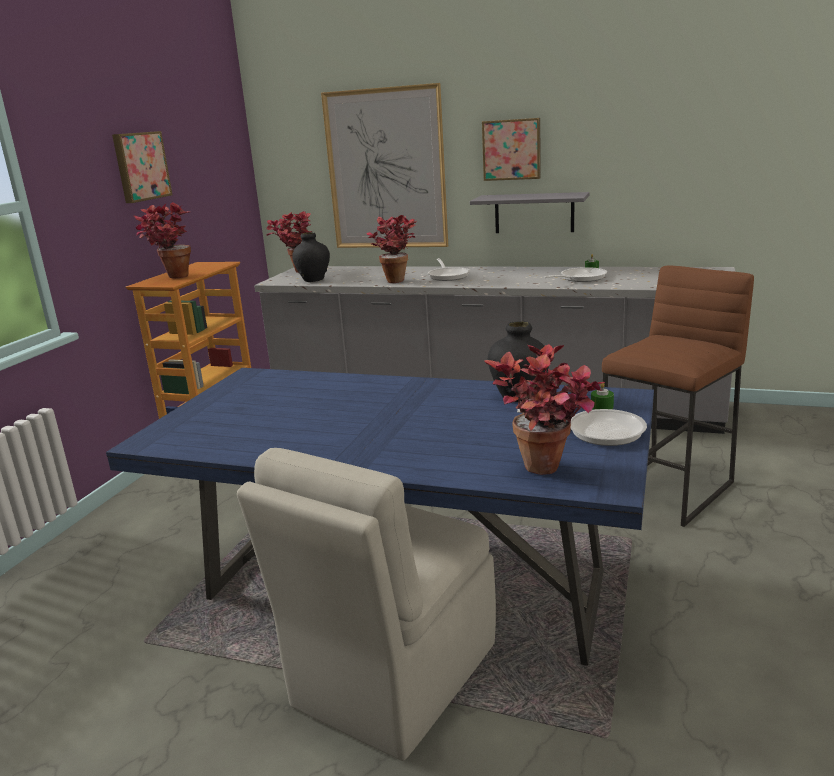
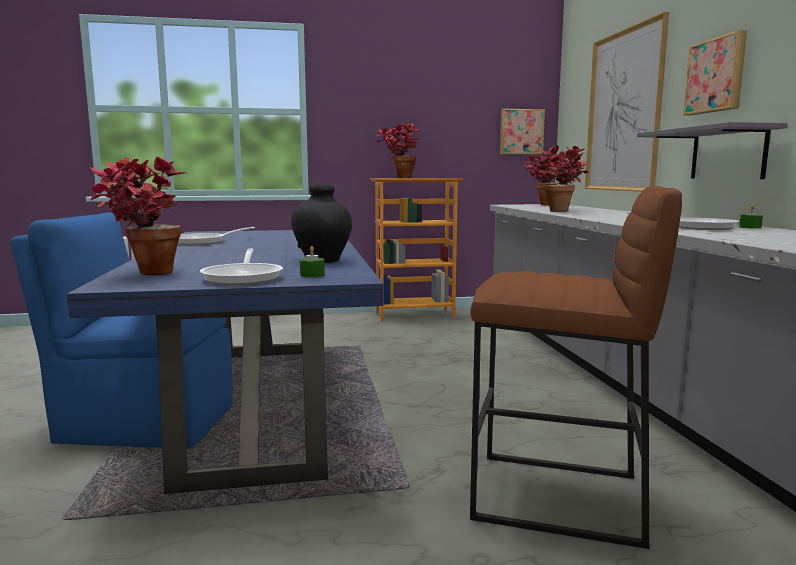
camera: 60 degrees right, 10 degrees down
picture [112,131,173,203] -> picture moved to [500,109,545,155]
beige chair [237,448,496,761] -> blue chair [10,212,233,449]
black vase [292,232,330,282] -> none
frying pan [428,258,470,281] -> frying pan moved to [178,227,255,245]

